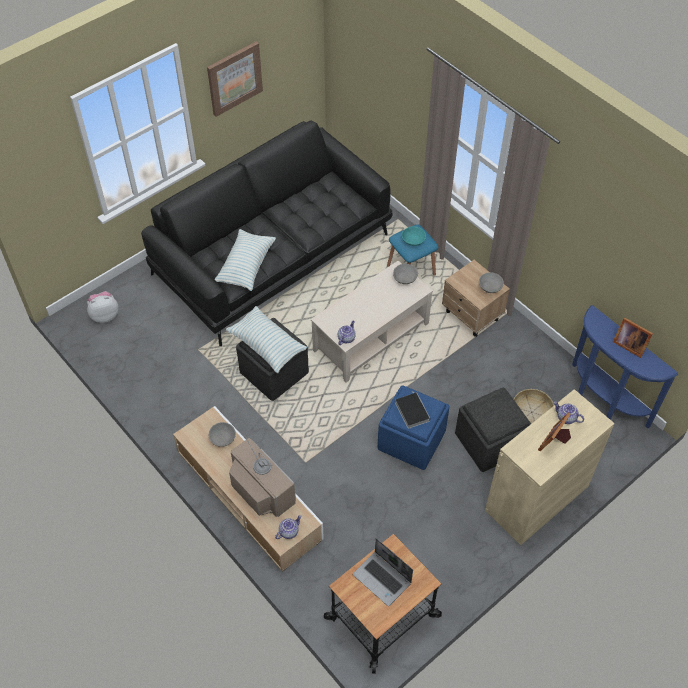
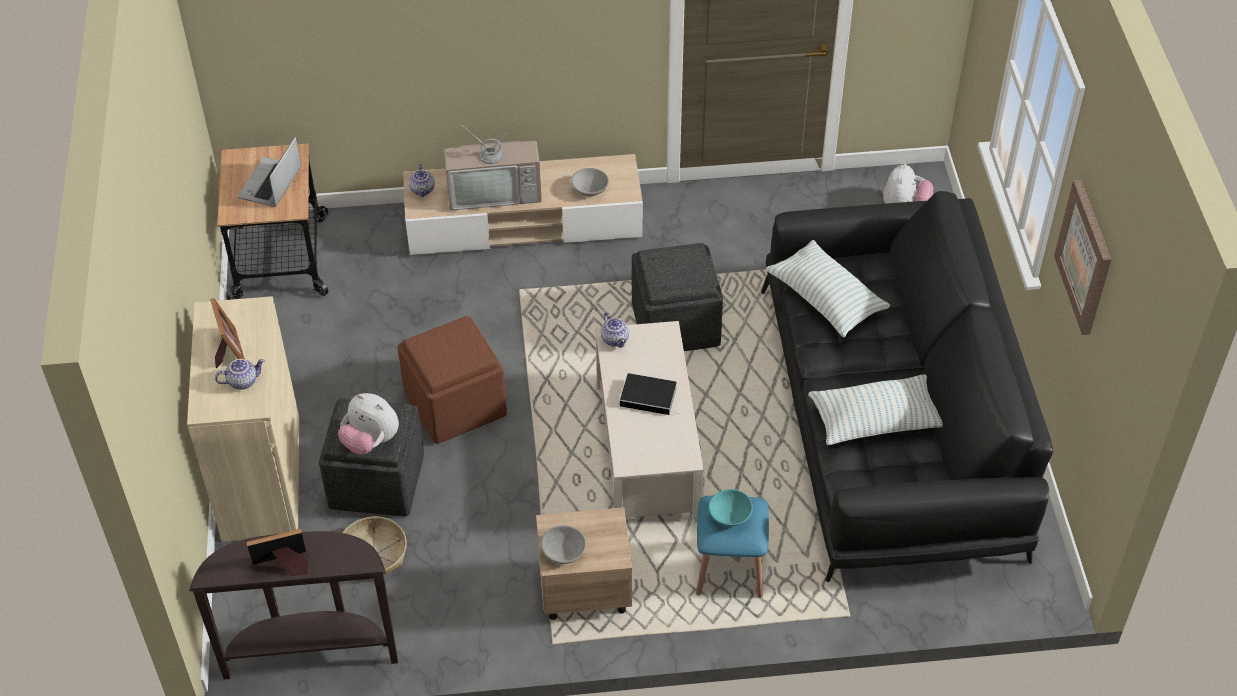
camera: 125 degrees right, 5 degrees down
pillow [226,306,307,373] -> pillow moved to [808,374,943,445]
laptop [353,538,413,606] -> laptop turned 60 degrees counterclockwise [238,137,301,207]
blue ottoman [378,385,450,470] -> brown ottoman [398,316,507,444]
grey bowl [393,264,418,284] -> none
book [395,392,430,429] -> book moved to [620,373,680,415]
blue console table [572,305,678,428] -> brown console table [189,531,398,679]
none -> plush toy [338,393,399,455]

